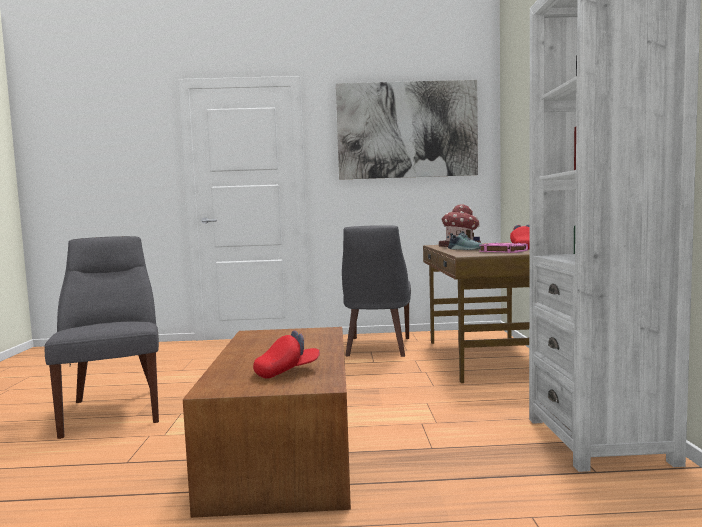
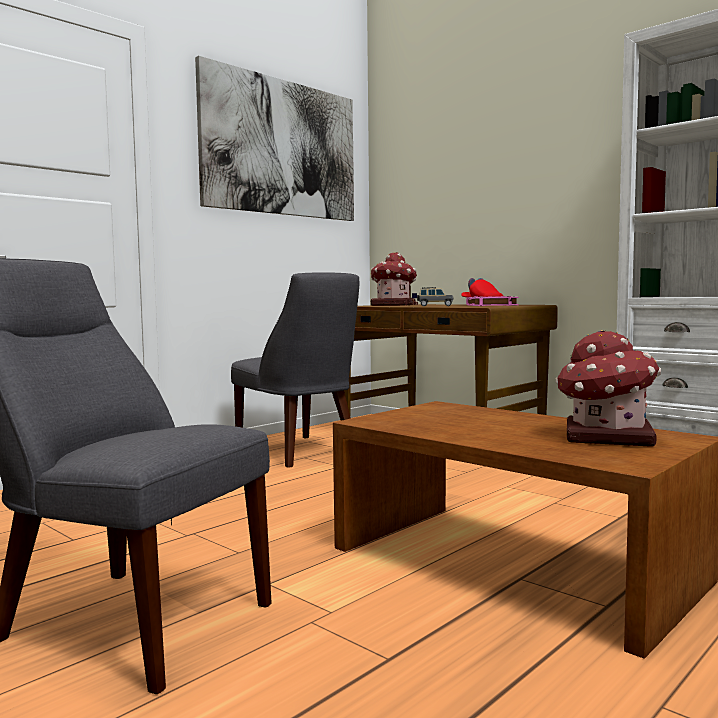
camera: 45 degrees left, 0 degrees up
red cap [253,330,320,379] -> toy house [555,330,661,447]
shoe [448,231,482,250] -> grey toy car [417,287,453,306]

